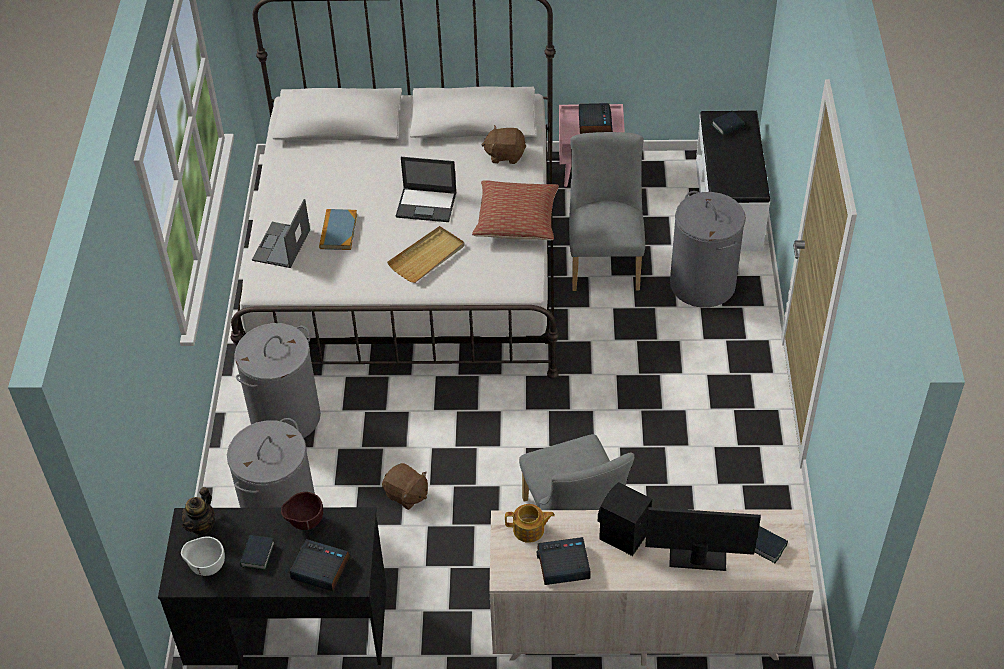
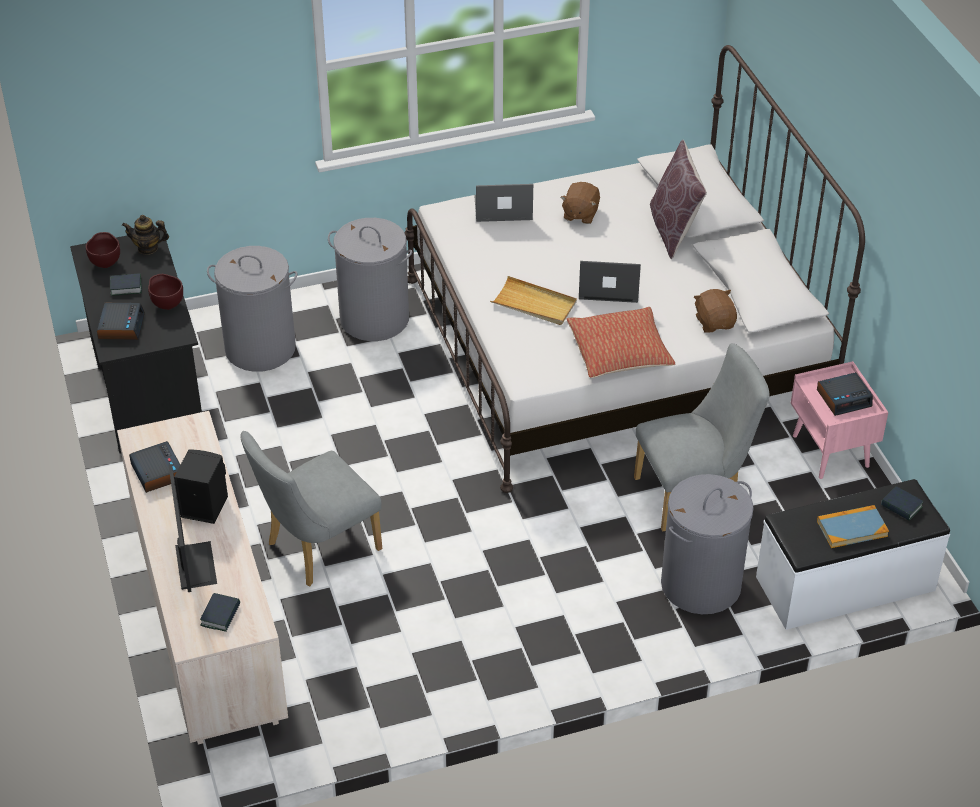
camera: 70 degrees right, 5 degrees down
white bowl [181,537,225,576] -> brown bowl [86,232,120,268]
book [319,209,357,250] -> book moved to [817,505,889,548]
brown plush toy [382,463,428,510] -> brown plush toy moved to [560,182,600,224]
laptop [396,157,456,222] -> laptop turned 105 degrees clockwise [579,261,641,303]
teapot [505,504,555,543] -> none
none -> brown pillow [650,140,707,259]

